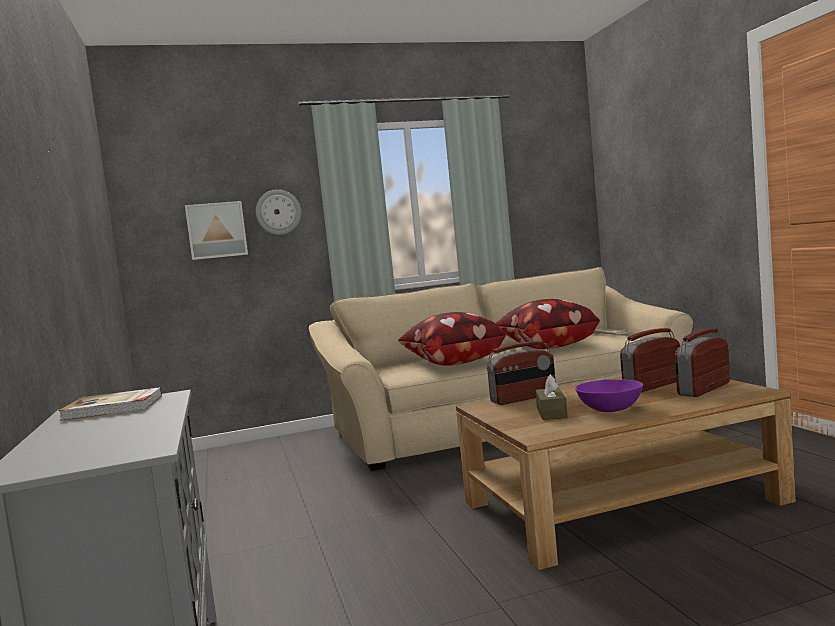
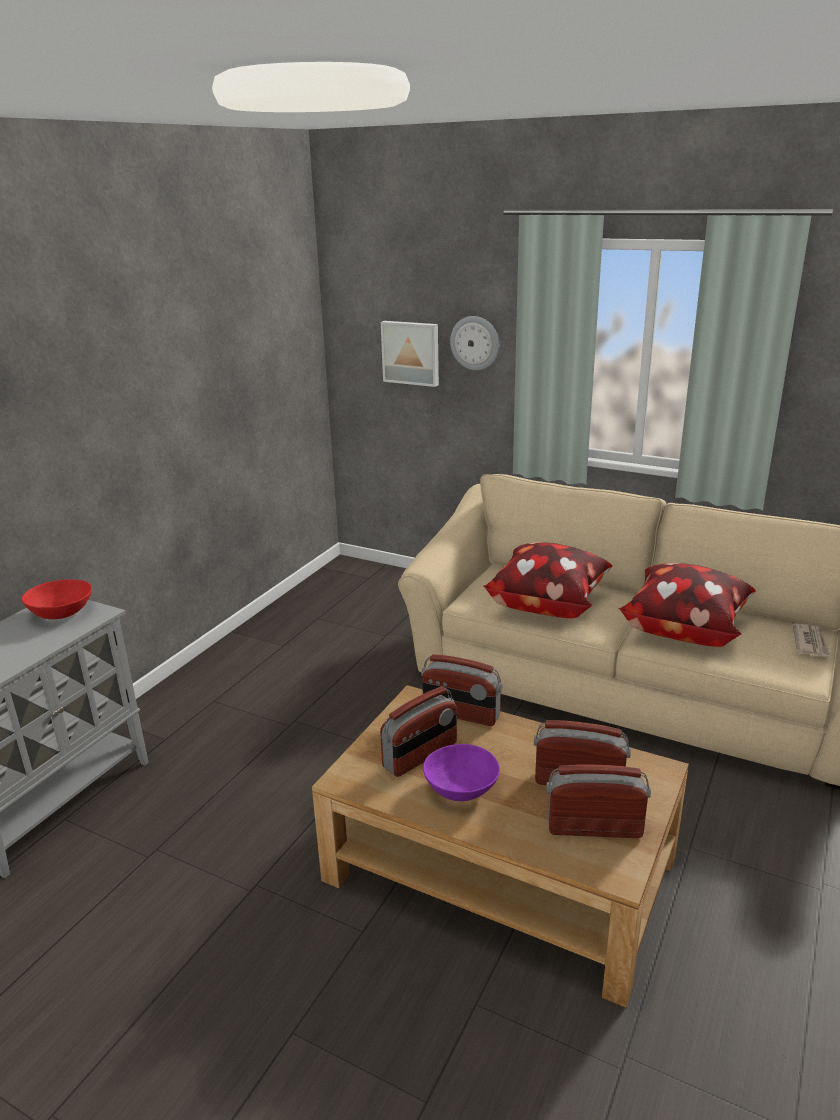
camera: 45 degrees right, 20 degrees up
book [58,387,162,421] -> red bowl [22,579,92,619]
brown tissue box [535,375,568,420] -> radio [380,686,457,777]

